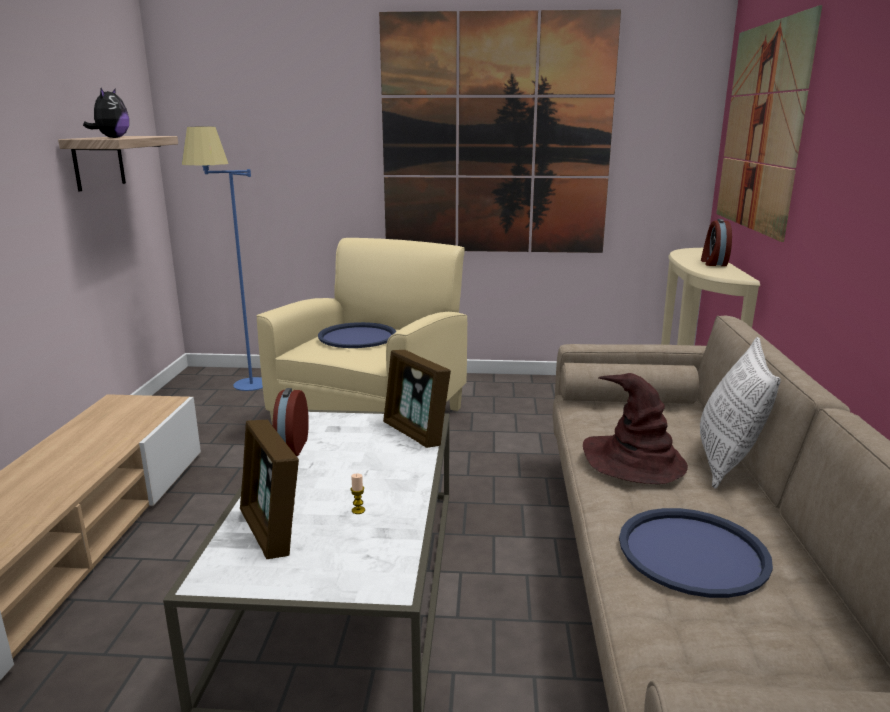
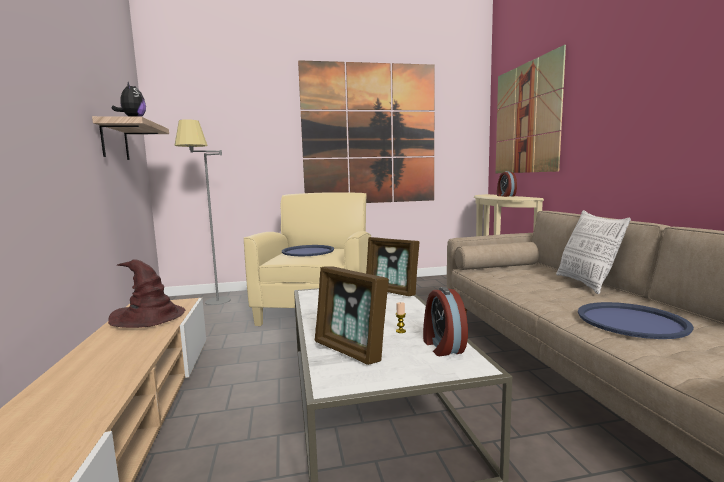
camera: 15 degrees left, 10 degrees down
blue floor lamp [182,127,263,391] -> grey floor lamp [174,119,231,305]
alarm clock [272,388,309,456] -> alarm clock moved to [423,287,468,356]
brown hat [583,373,688,484] -> brown hat moved to [108,259,186,328]

